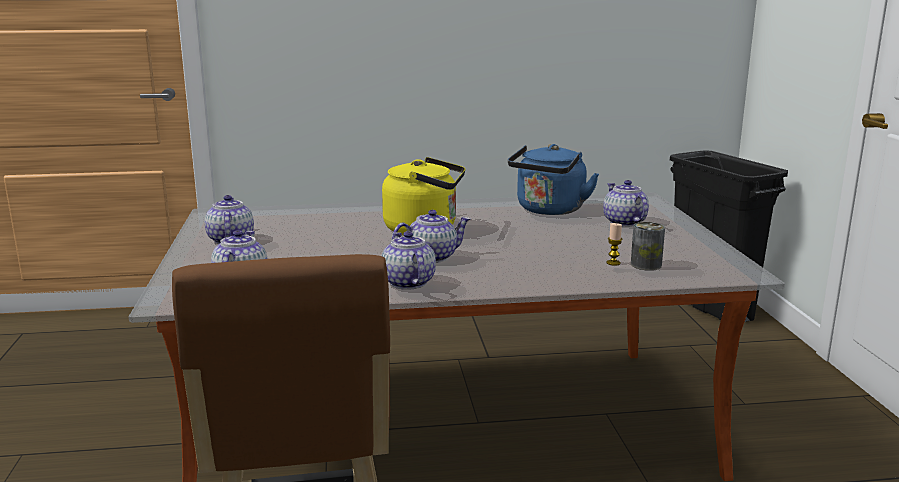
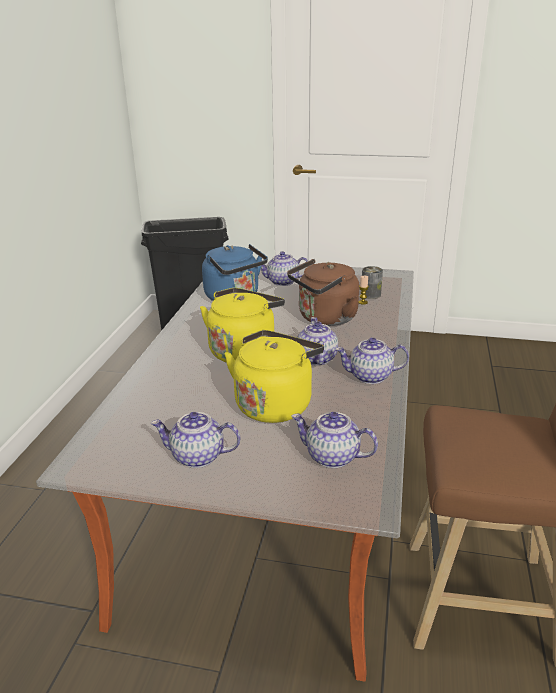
camera: 70 degrees left, 10 degrees up
none -> yellow kettle [224,330,324,423]
none -> brown kettle [287,259,359,326]

